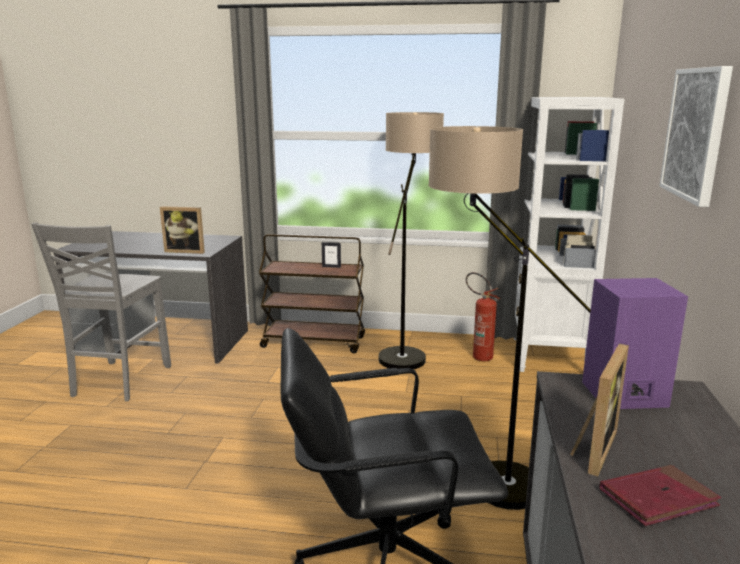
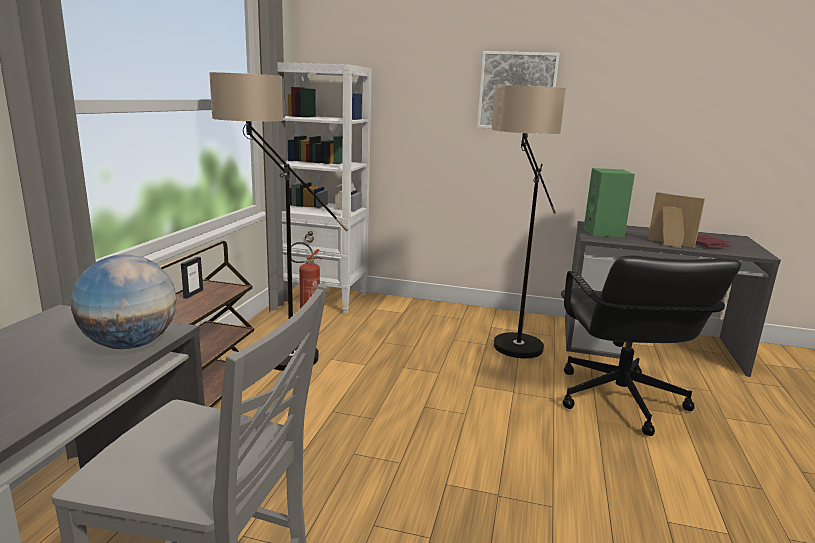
camera: 85 degrees left, 0 degrees up
picture frame [160,206,205,254] -> globe [71,254,176,349]
purple speaker [582,278,688,409] -> green speaker [584,168,635,237]

